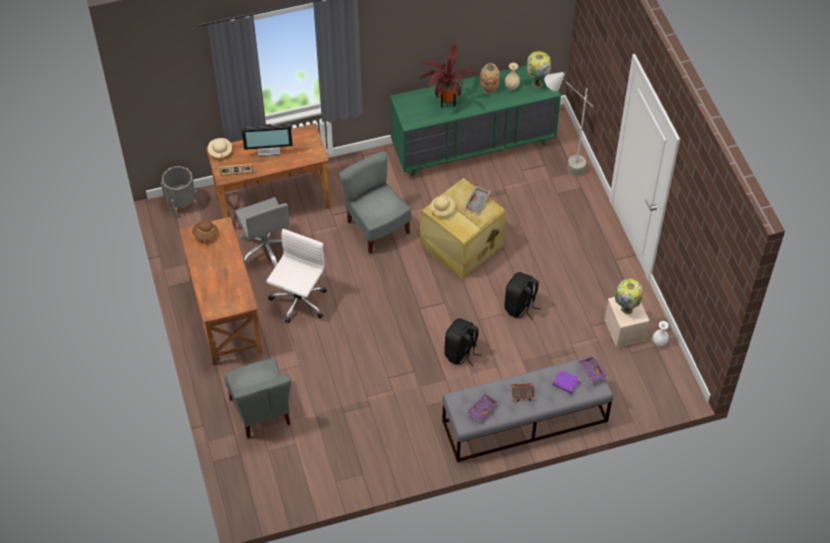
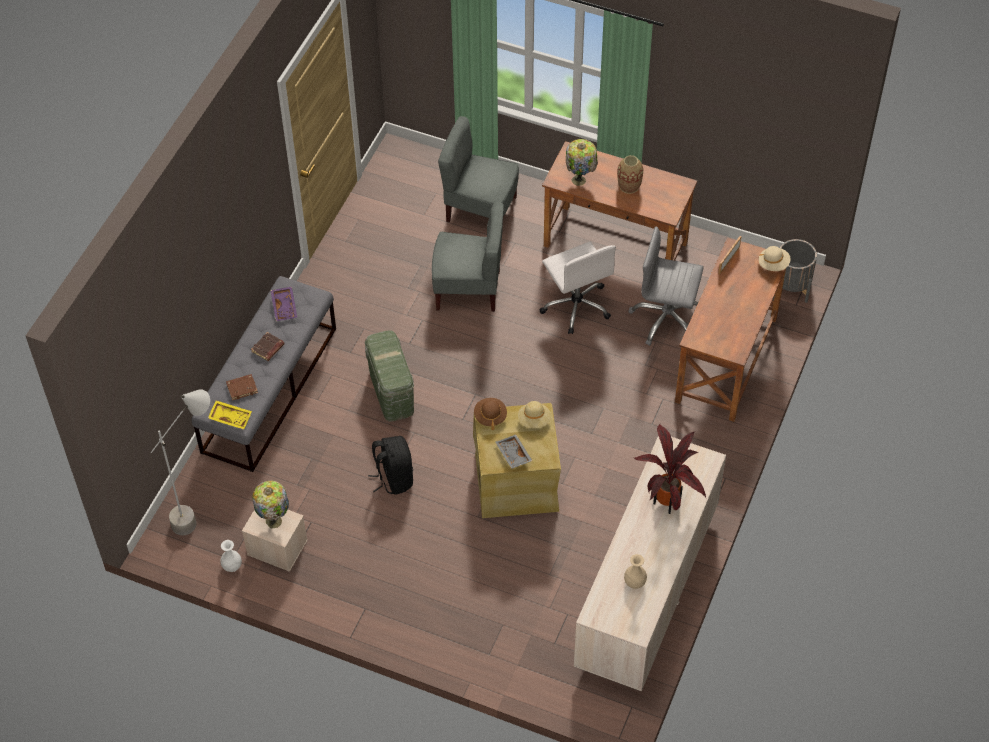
camera: 130 degrees right, 0 degrees up
brown hat [192,220,218,241] -> brown hat moved to [474,398,507,430]
monitor [242,124,293,157] -> none
grey chair [339,151,411,254] -> grey chair moved to [432,202,504,312]
green dresser [390,65,561,177] -> beige dresser [574,436,726,691]
black backpack [444,318,482,367] -> green storage box [365,330,414,422]
vase [480,63,500,93] -> vase moved to [617,155,643,194]
table lamp [526,51,551,88] -> table lamp moved to [566,139,598,186]
grey floor lamp [545,72,593,176] -> grey floor lamp moved to [151,389,210,535]
purple book [552,370,580,394] -> brown book [226,374,258,401]
purple tray [578,356,608,383] -> yellow tray [208,400,252,430]

